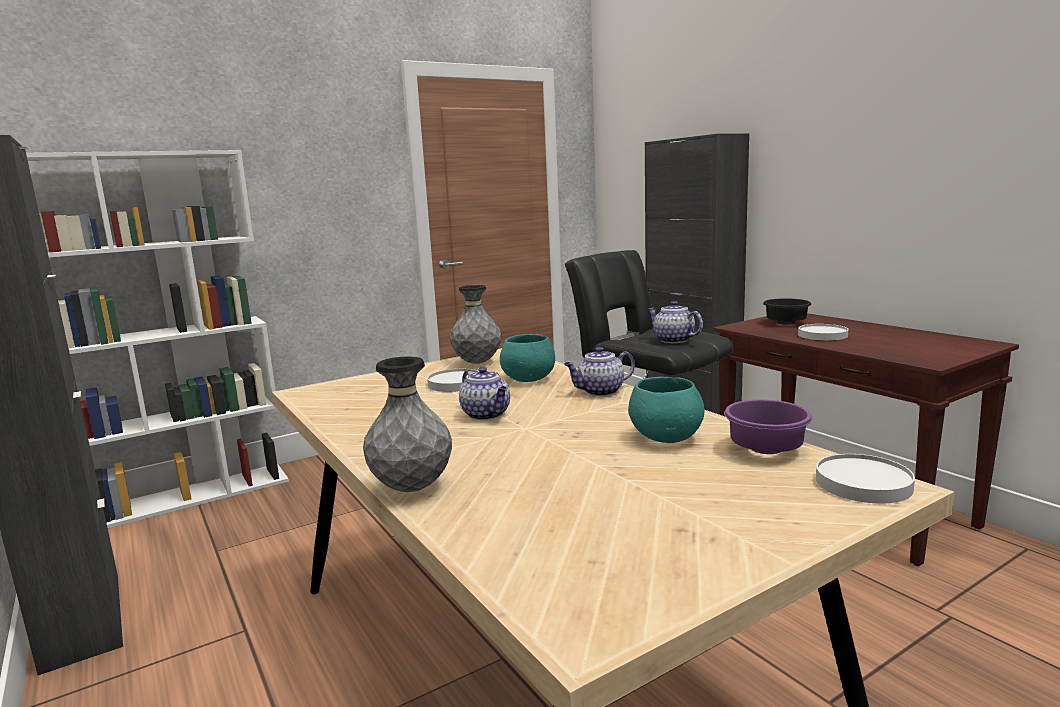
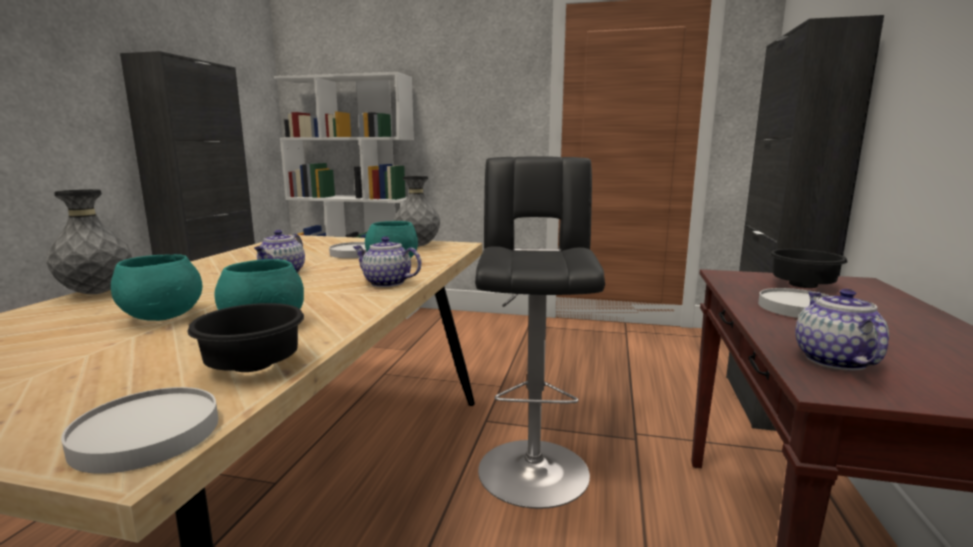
camera: 45 degrees right, 0 degrees up
teapot [648,301,703,343] -> teapot moved to [795,289,889,371]
purple bowl [724,399,813,454] -> black bowl [188,303,304,372]
none -> turquoise bowl [111,254,202,321]

